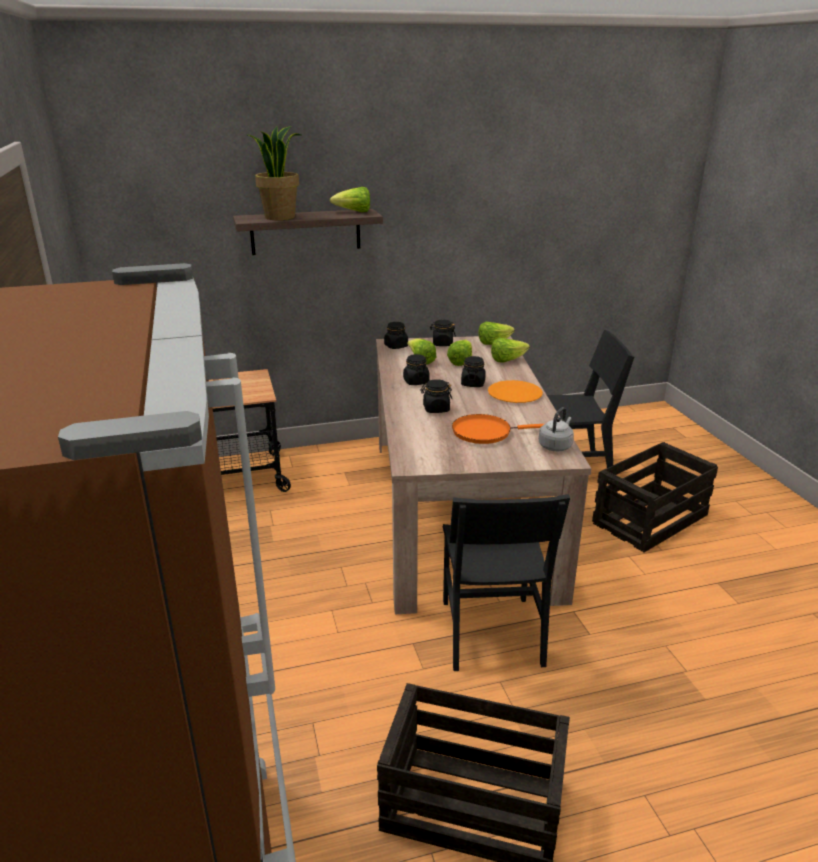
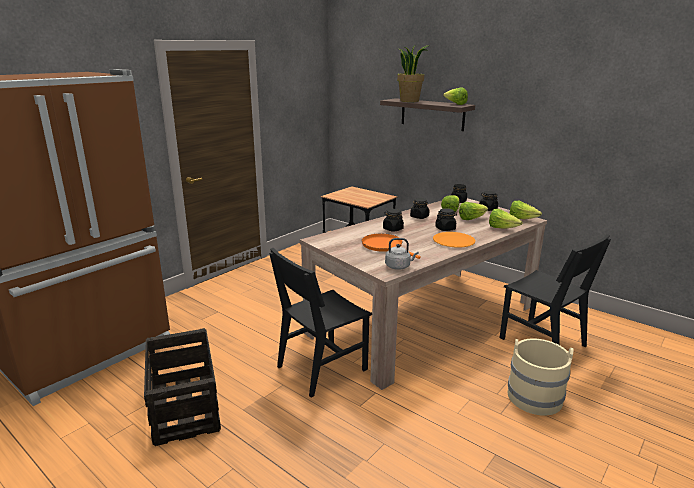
camera: 55 degrees right, 5 degrees down
crate [592,442,718,552] -> beige bucket [508,339,574,415]

